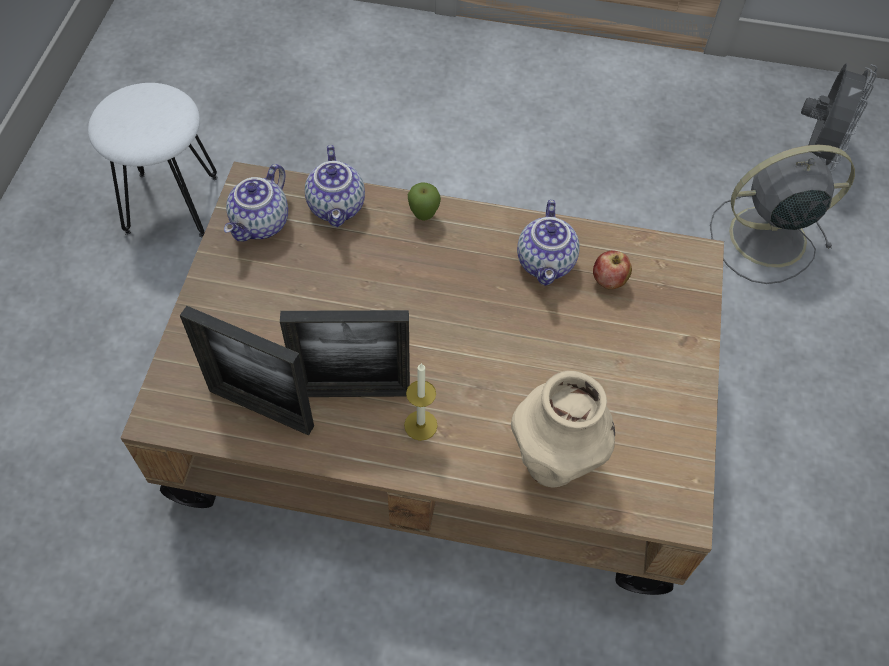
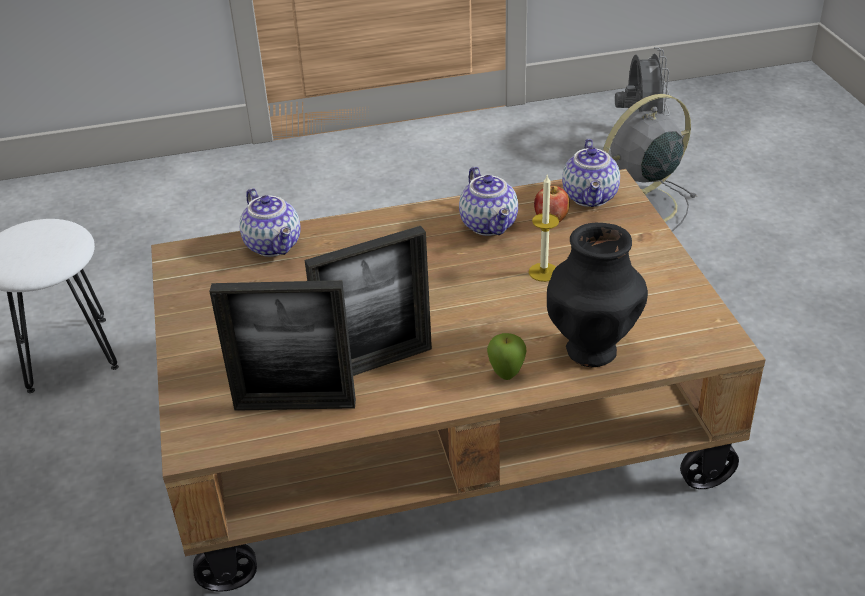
camera: 20 degrees left, 20 degrees down
teapot [224,164,288,241] -> teapot moved to [562,139,620,207]
candle [404,363,438,441] -> candle moved to [529,175,559,282]
apple [408,182,441,221] -> apple moved to [487,333,526,380]
beige vase [511,371,615,487] -> black vase [547,223,648,367]

